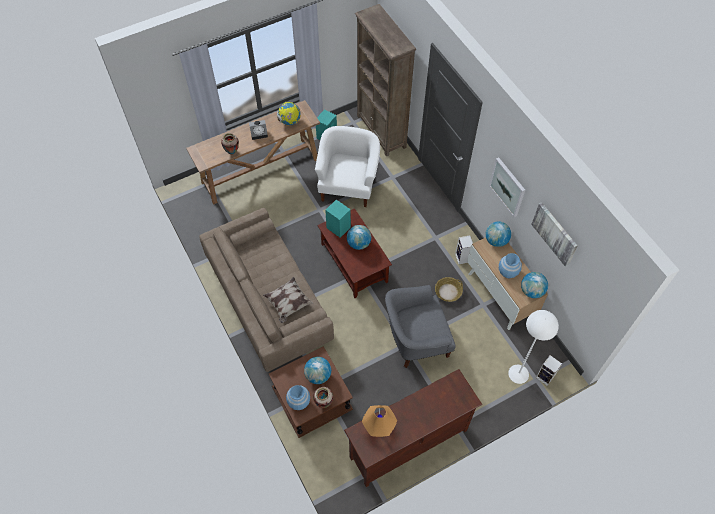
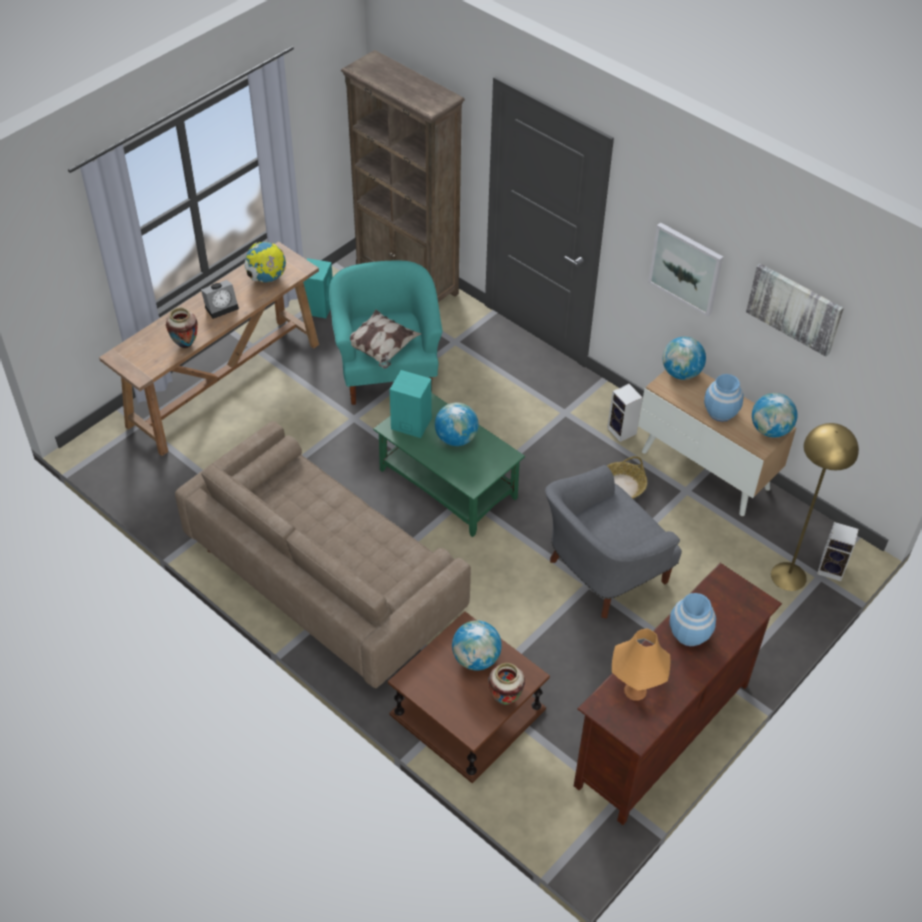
camera: 20 degrees left, 10 degrees down
pillow [263,277,313,323] -> pillow moved to [350,310,421,369]
blue vase [286,385,310,410] -> blue vase moved to [670,593,716,646]
white armchair [315,126,380,207] -> turquoise armchair [329,261,442,405]
brown coffee table [317,208,392,298] -> green coffee table [373,393,525,537]
white floor lamp [508,310,559,384] -> yellow floor lamp [771,423,859,591]

